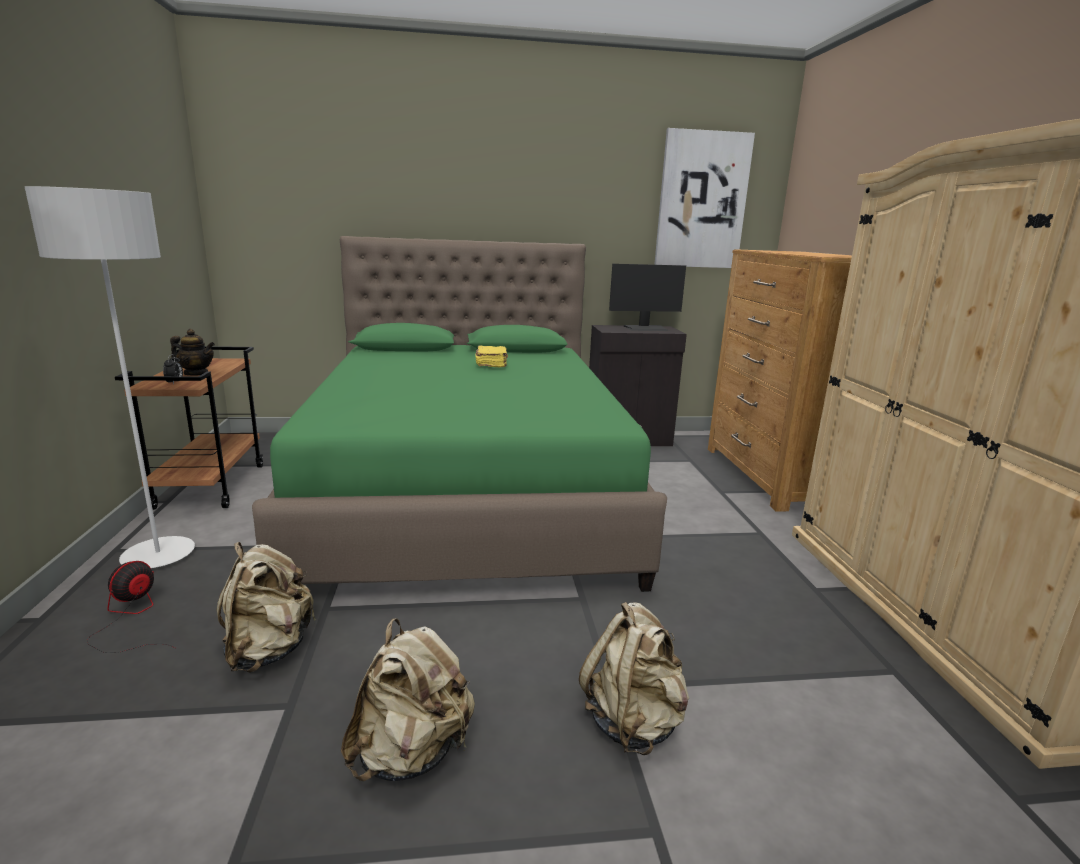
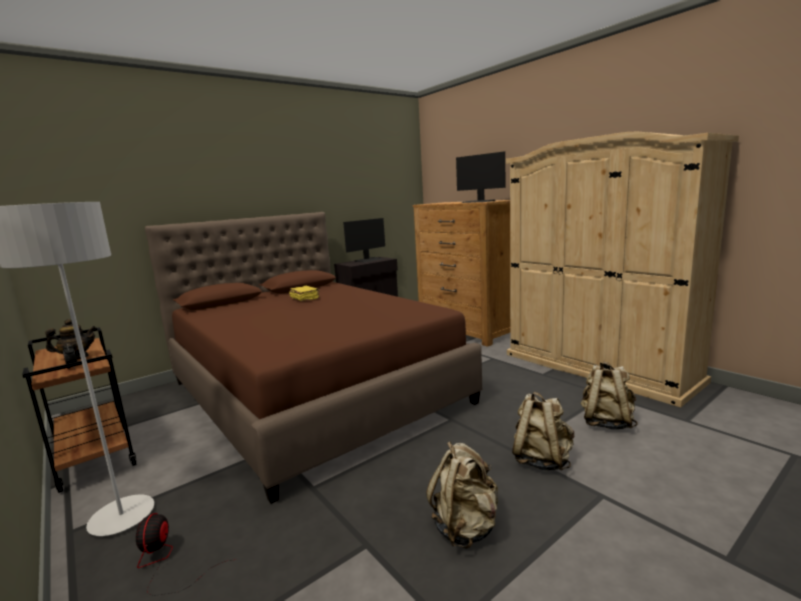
camera: 30 degrees left, 5 degrees down
beige backpack [217,542,316,673] -> beige backpack moved to [581,362,637,430]
green bed [252,236,667,592] -> brown bed [145,212,483,504]
picture [654,128,755,268] -> none
none -> monitor [456,151,505,203]

